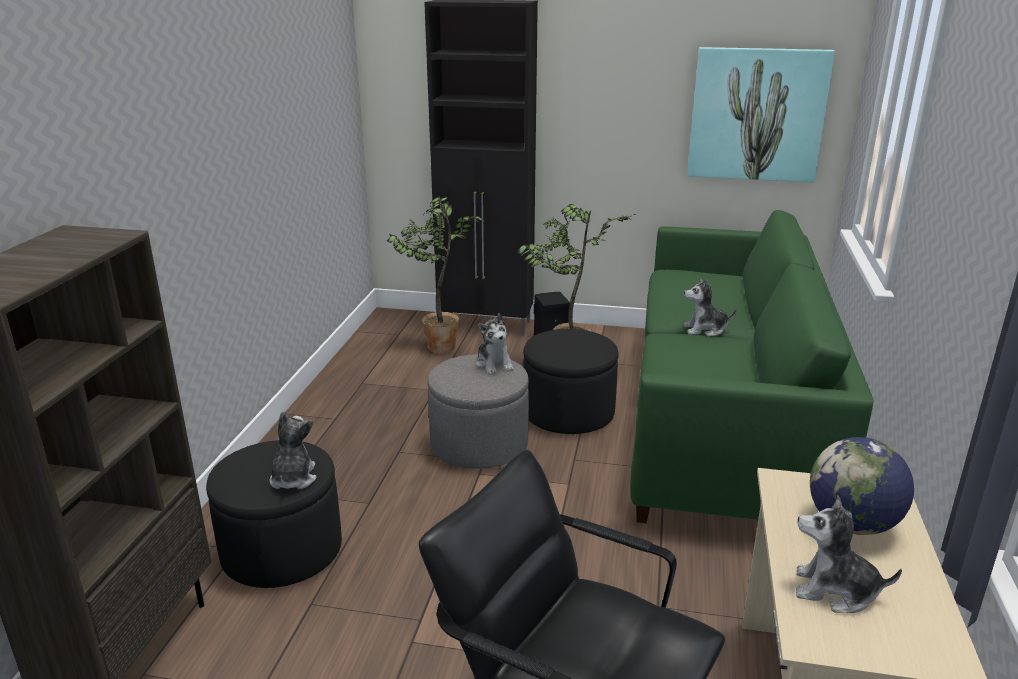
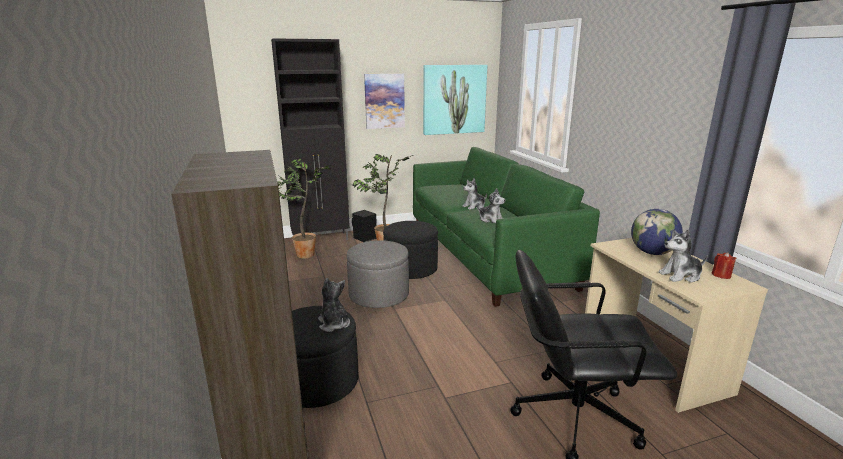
camera: 30 degrees left, 5 degrees down
plush toy [476,313,514,375] -> plush toy moved to [477,188,505,223]
none -> picture [364,73,405,129]
none -> red candle [712,252,737,279]

